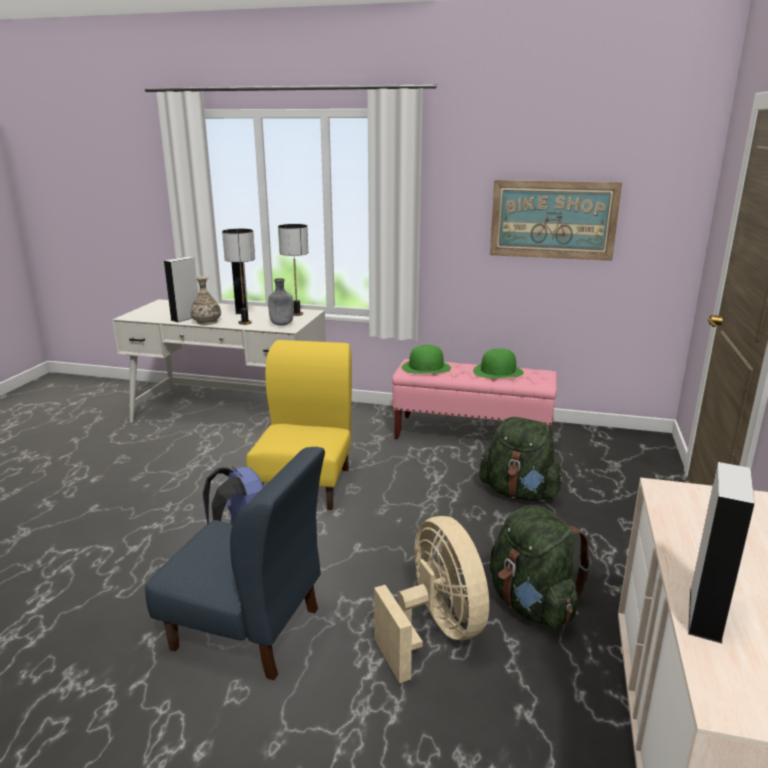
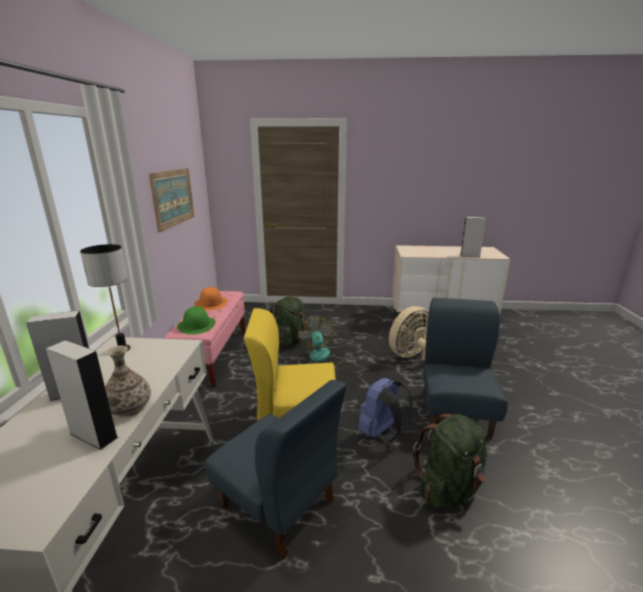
camera: 100 degrees left, 0 degrees up
table lamp [222,229,255,325] -> none
grey bottle [268,278,294,325] -> none
green hat [473,348,524,378] -> orange hat [194,287,228,310]
green backpack [490,505,591,629] -> green backpack moved to [412,414,487,508]
none -> blue chair [205,380,346,560]
none -> fan [298,317,343,366]

